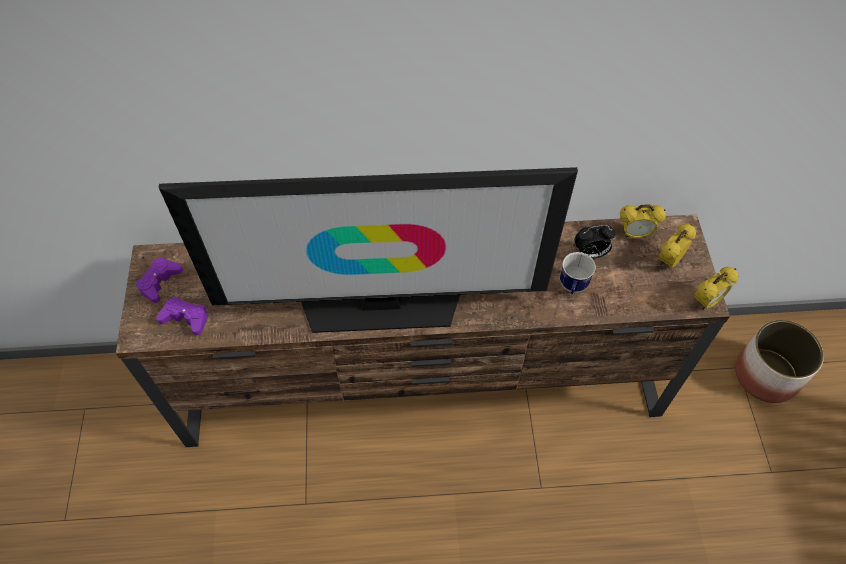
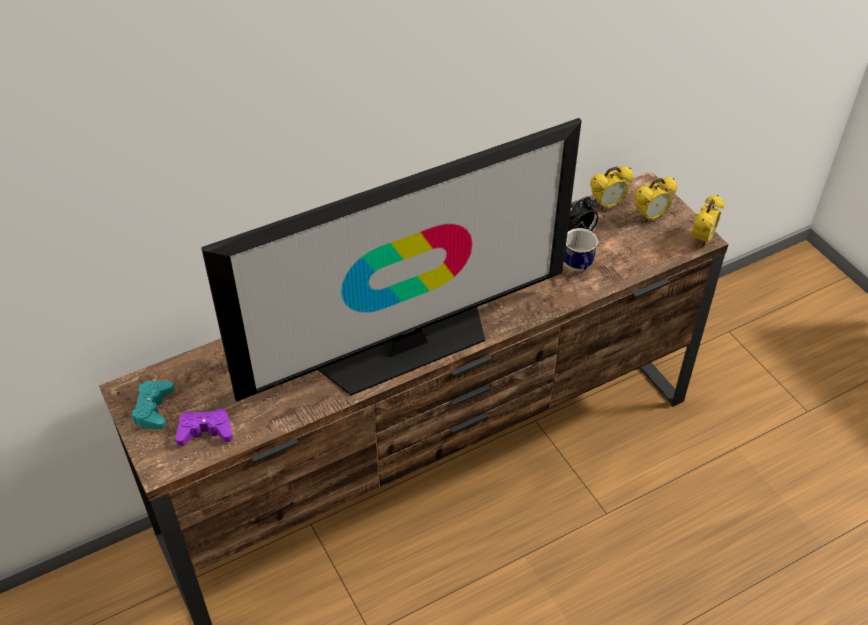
camera: 25 degrees left, 10 degrees down
purple game controller [135,258,183,303] -> turquoise game controller [131,381,174,429]
alarm clock [658,224,696,268] -> alarm clock turned 135 degrees counterclockwise [635,177,677,223]
planter [735,320,824,403] -> none

